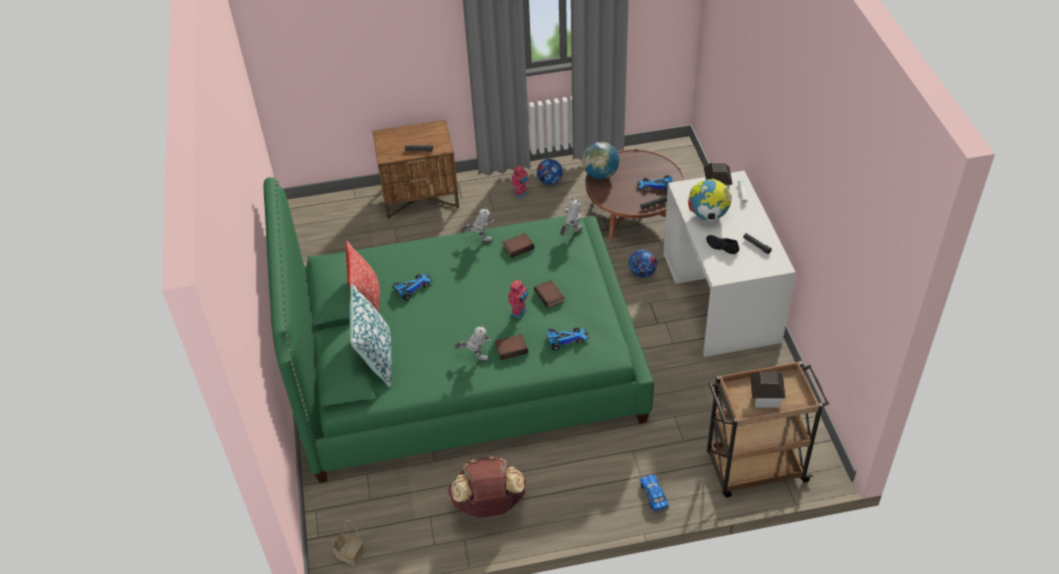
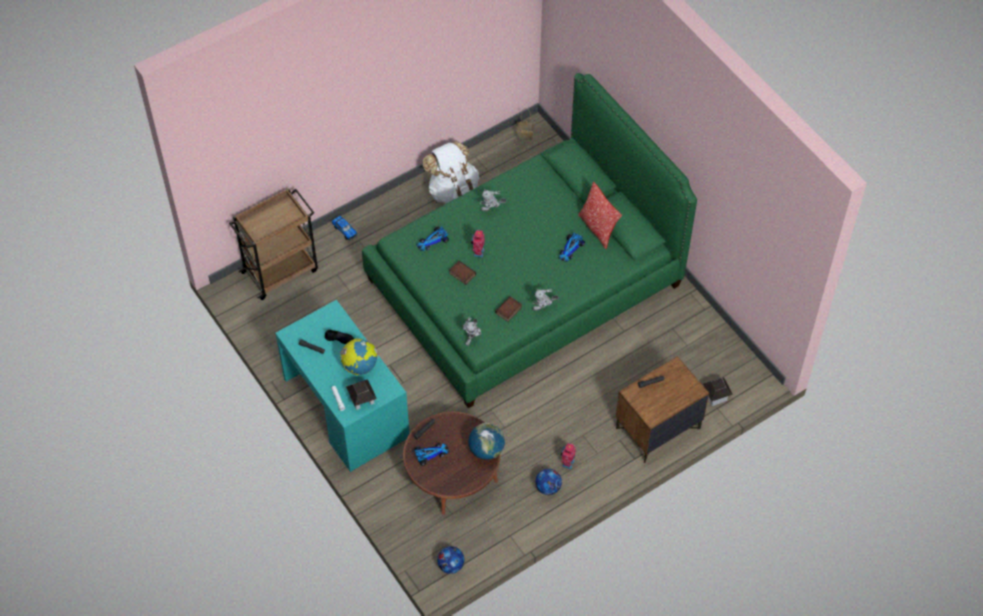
camera: 155 degrees right, 10 degrees up
pillow [350,284,392,387] -> none
brown backpack [448,455,527,518] -> white backpack [422,141,479,204]
book [495,334,528,360] -> none
football [629,250,657,278] -> football moved to [437,546,464,574]
white desk [663,171,796,357] -> turquoise desk [275,300,410,472]
toy house [750,371,786,408] -> toy house moved to [703,377,733,406]

